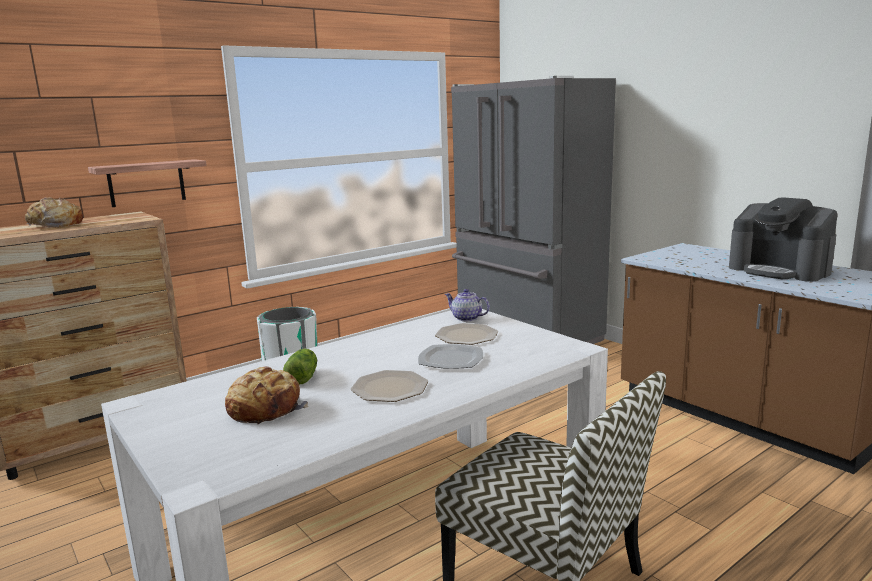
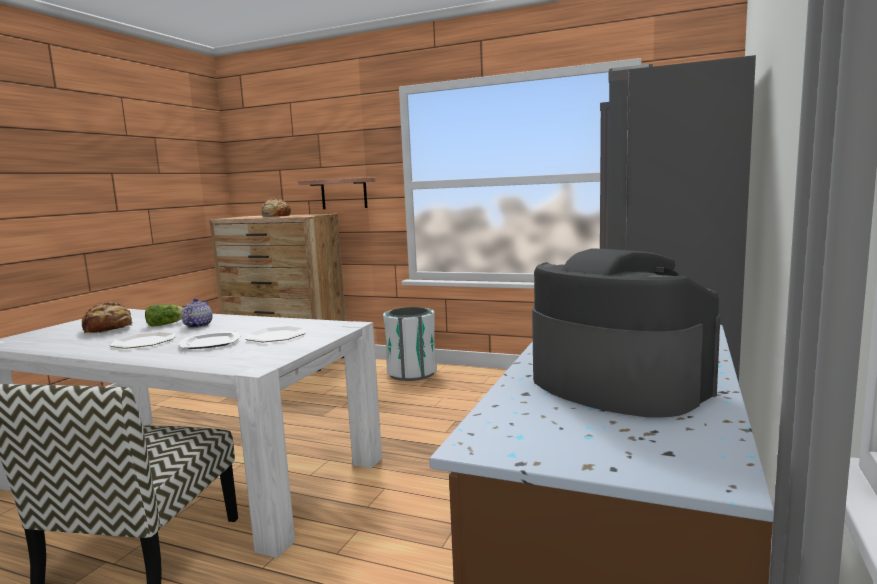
camera: 60 degrees right, 5 degrees down
teapot [445,289,490,321] -> teapot moved to [181,298,212,328]
coffee machine [729,197,838,282] -> coffee machine turned 120 degrees clockwise [532,248,720,417]

